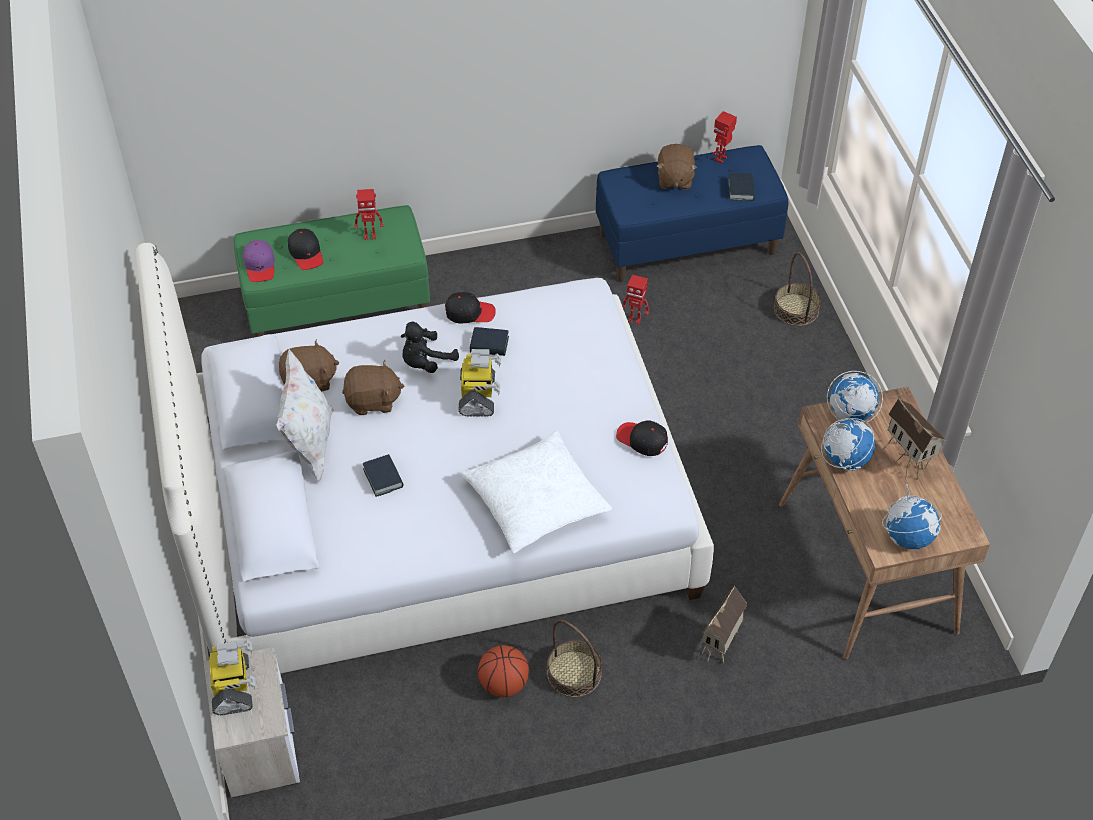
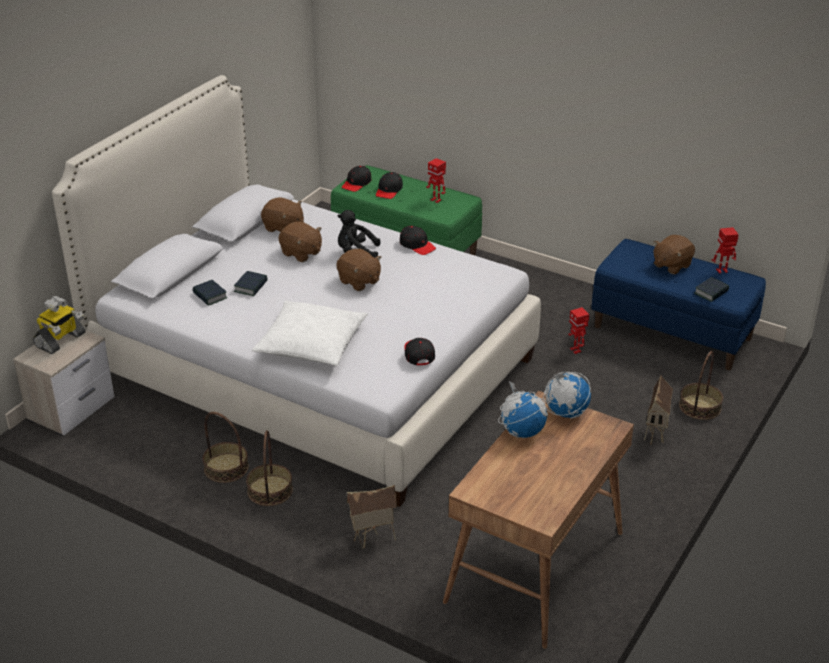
camera: 45 degrees right, 15 degrees down
purple cap [243,240,275,282] -> black cap [342,166,371,192]
white pillow [276,349,334,482] -> none
toy robot [458,349,501,416] -> brown plush toy [336,249,381,291]
book [470,327,509,356] -> book moved to [193,280,227,306]
basketball [478,645,529,697] -> basket [203,412,249,483]
toy house [881,397,946,480] -> toy house moved to [644,375,673,445]
globe [882,484,942,549] -> none

